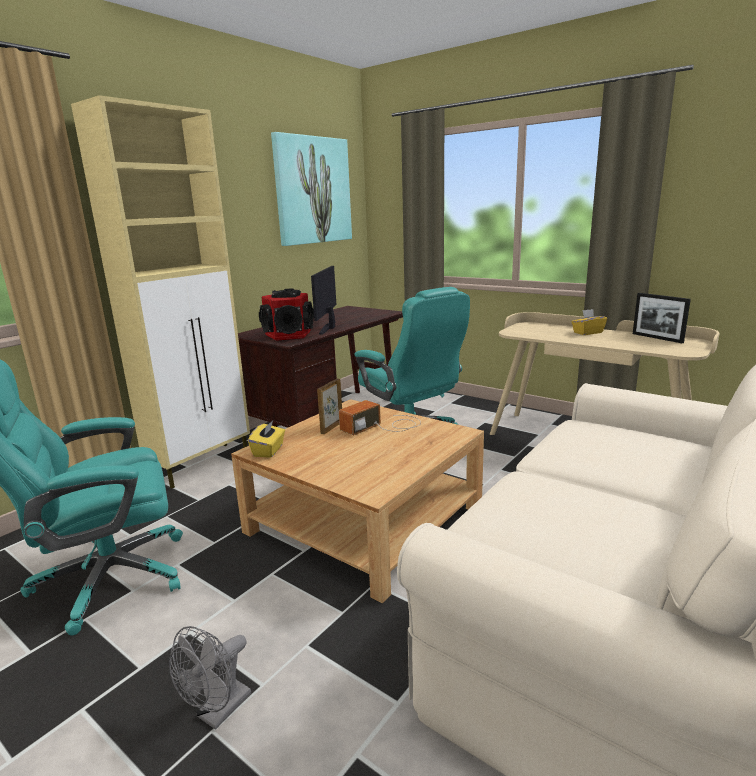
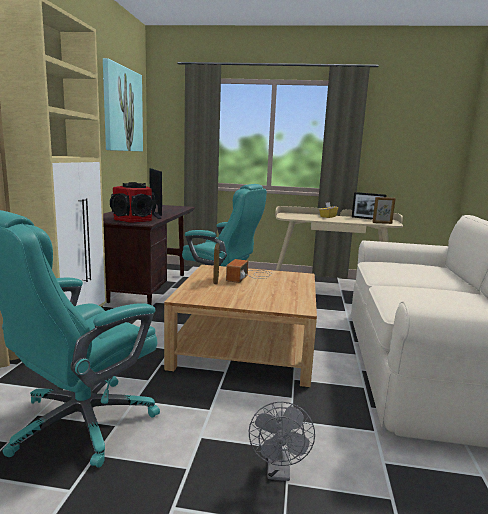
camera: 30 degrees left, 5 degrees down
yellow tissue box [248,421,285,458] -> none
none -> picture frame [372,197,396,224]

